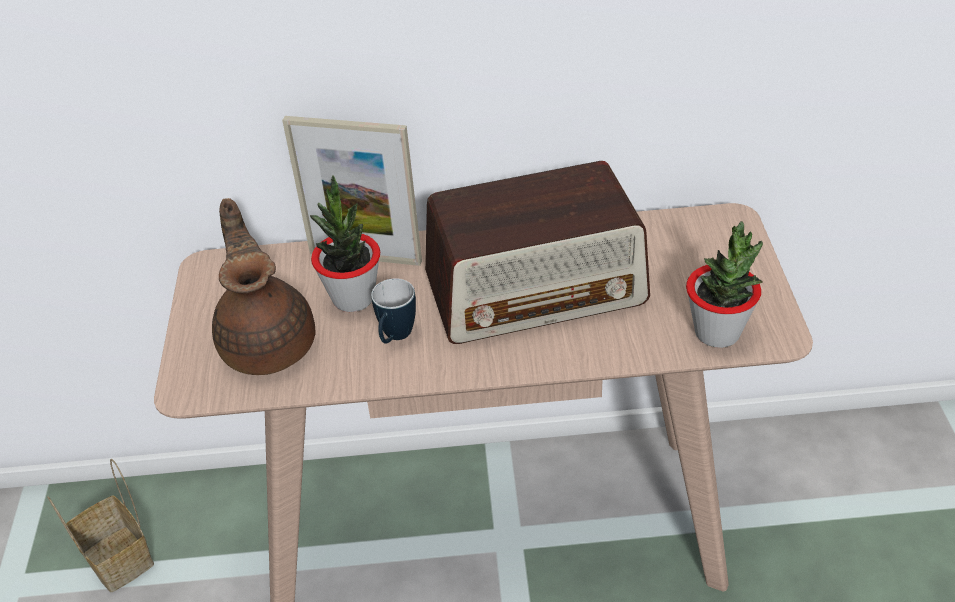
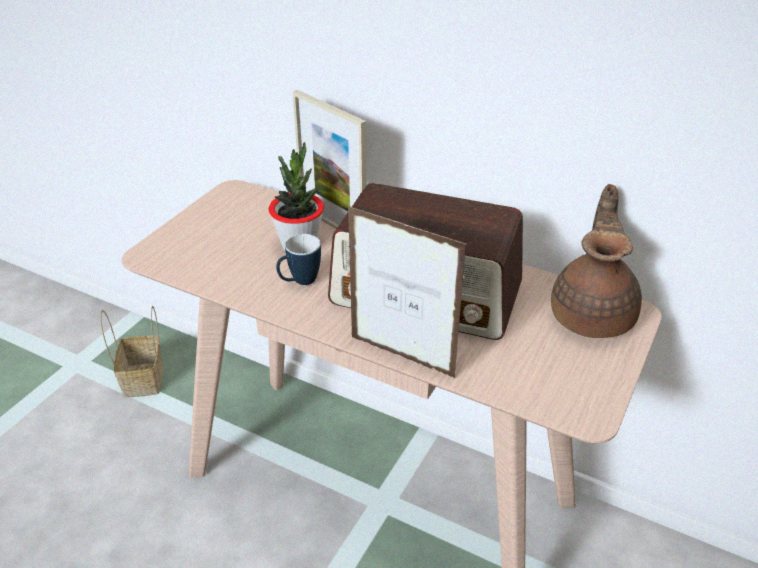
camera: 30 degrees right, 5 degrees down
brown teapot [212,198,315,375] -> brown teapot moved to [551,184,642,338]
potted plant [686,221,763,348] -> none
none -> picture frame [348,206,467,378]

